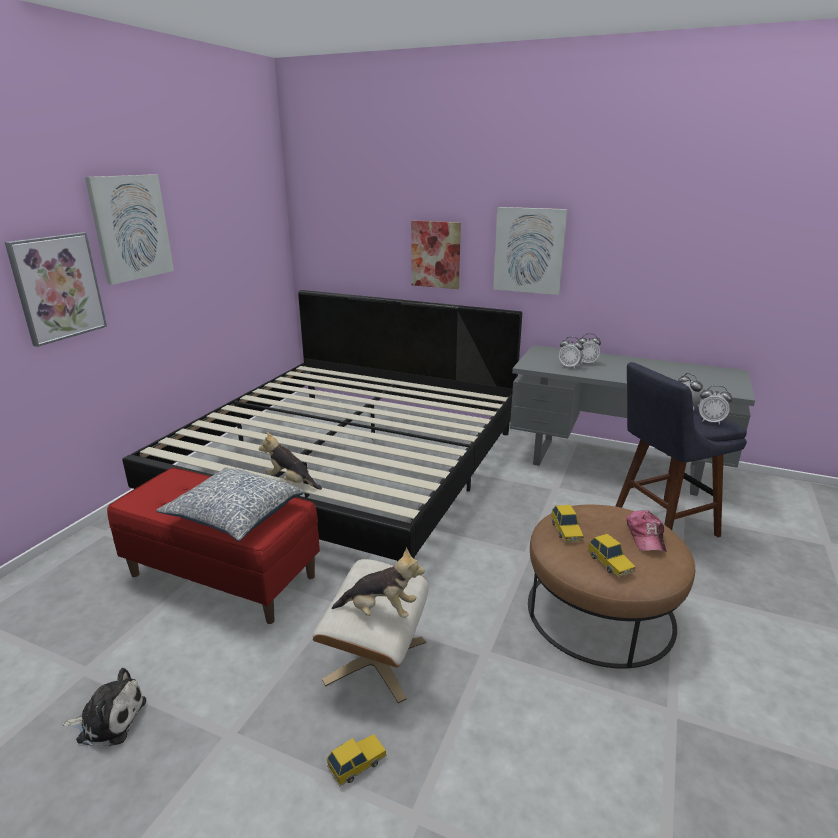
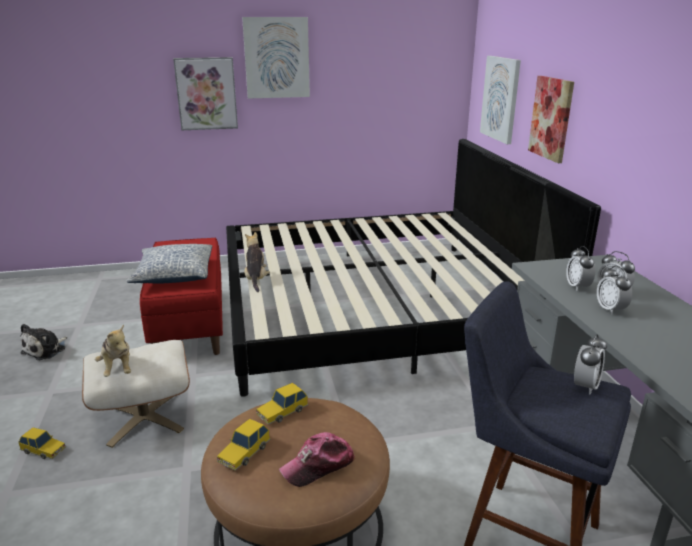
camera: 55 degrees right, 0 degrees up
plush toy [62,668,146,748] -> plush toy turned 60 degrees clockwise [20,324,67,360]
picture [493,207,568,295] -> picture moved to [480,56,521,144]
alarm clock [699,385,732,425] -> alarm clock moved to [597,266,632,315]

